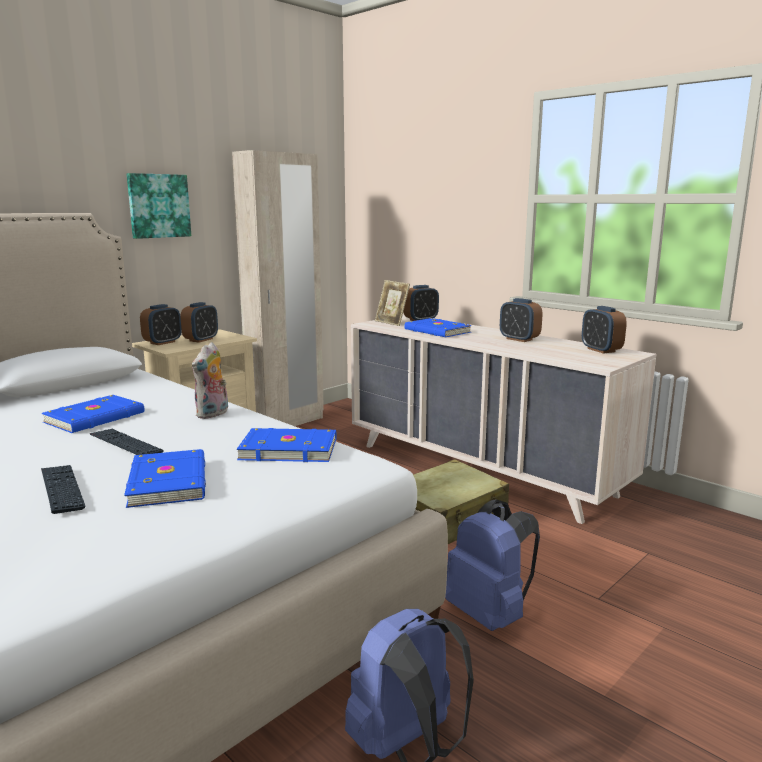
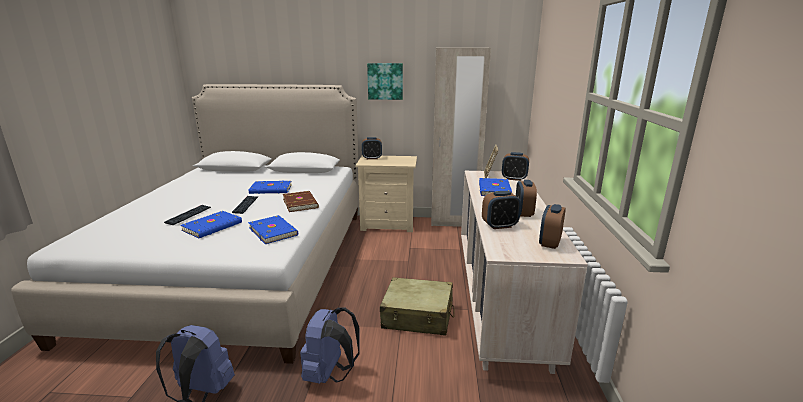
camera: 50 degrees right, 5 degrees up
alarm clock [181,302,218,343] -> alarm clock moved to [482,191,521,229]
plush toy [192,342,228,419] -> brown book [283,191,319,212]

